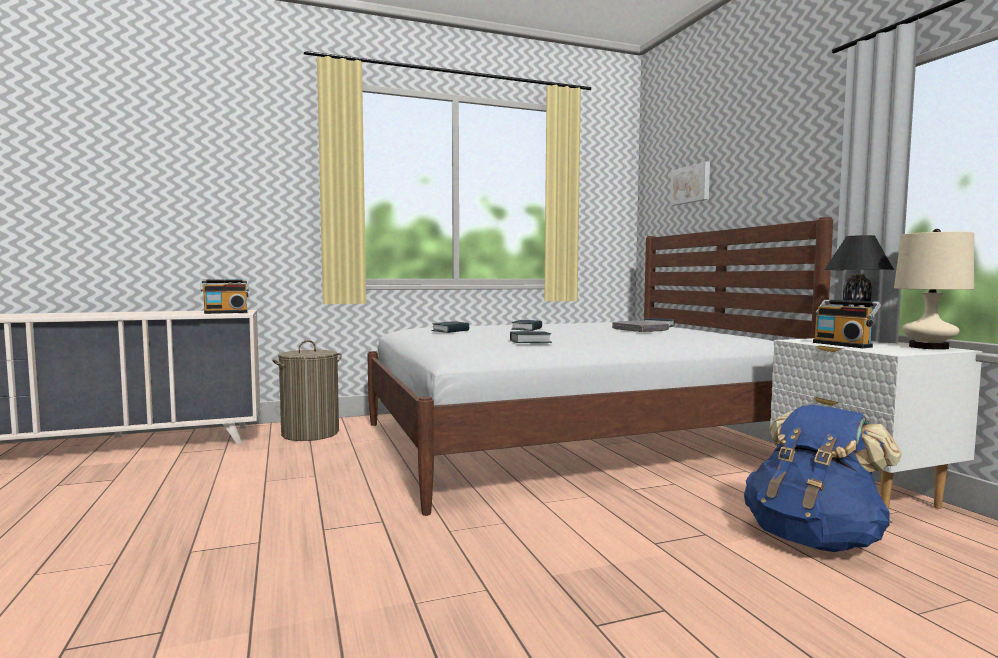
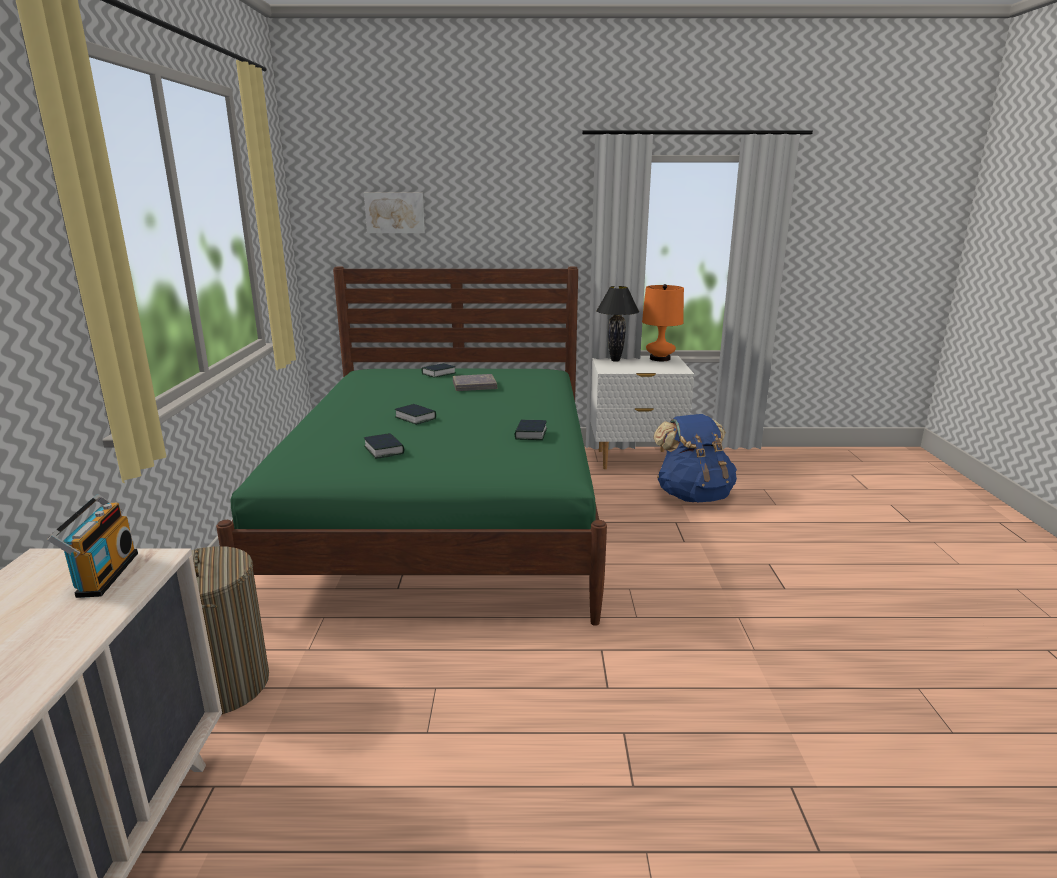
camera: 70 degrees left, 15 degrees up
white bed [368,217,833,516] -> green bed [216,267,607,626]
radio [813,300,881,348] -> none
beige table lamp [894,229,974,350] -> orange table lamp [642,284,684,361]

